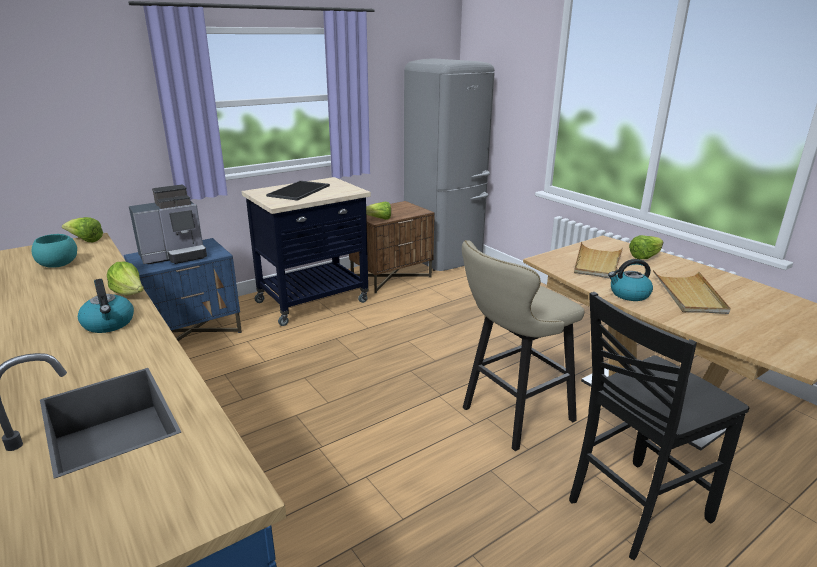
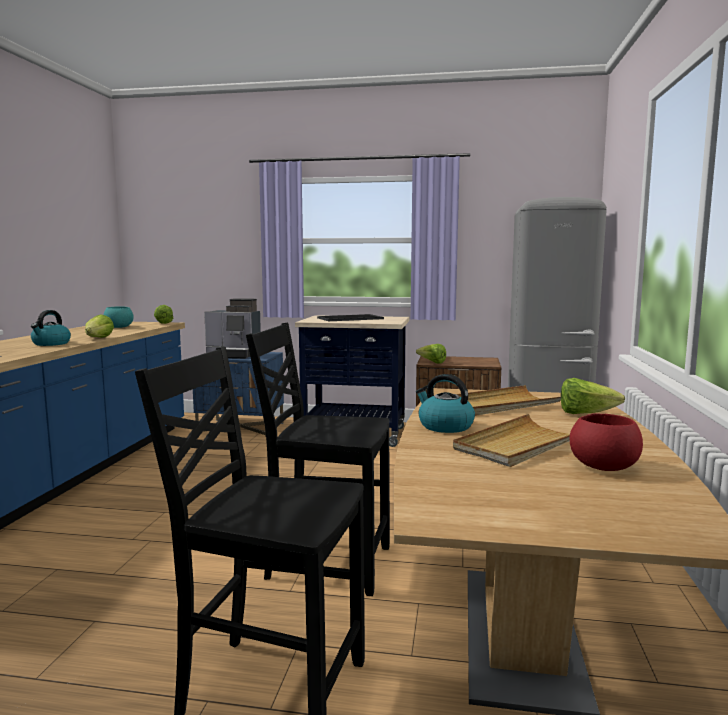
camera: 45 degrees right, 15 degrees down
beige stool [462,240,585,451] -> black chair [246,323,390,596]
none -> red bowl [569,413,643,471]

